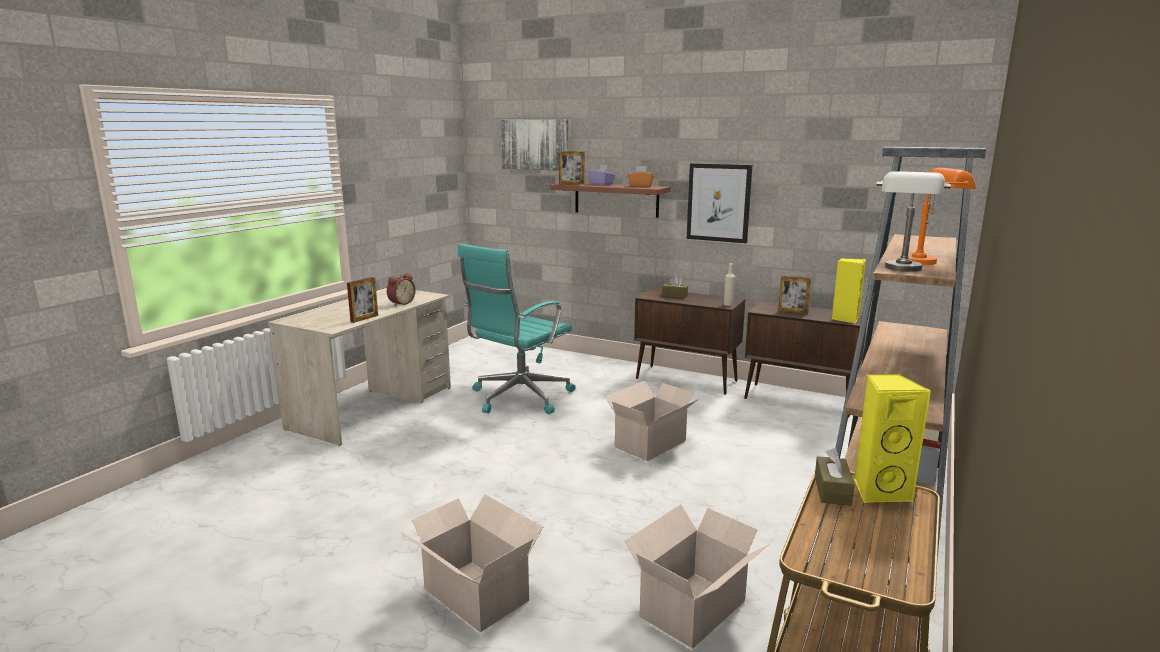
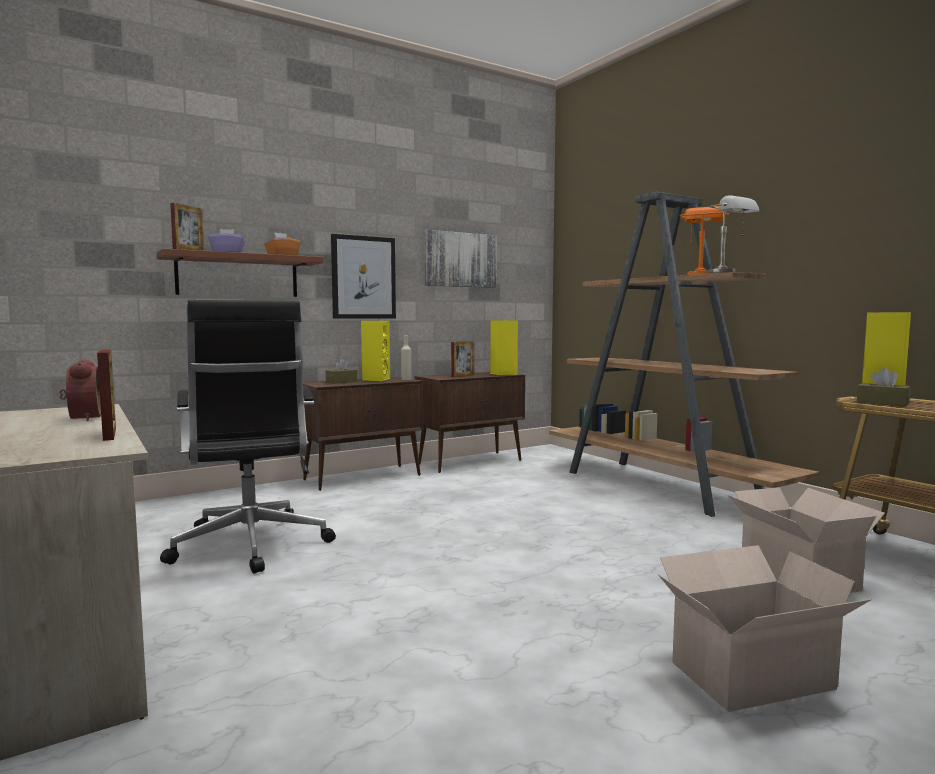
camera: 60 degrees left, 10 degrees down
turquoise office chair [458,243,576,414] -> black office chair [160,300,336,574]
picture [501,119,569,171] -> picture moved to [424,230,497,288]
cardboard box [605,381,700,461] -> none
none -> yellow speaker [361,321,390,381]

